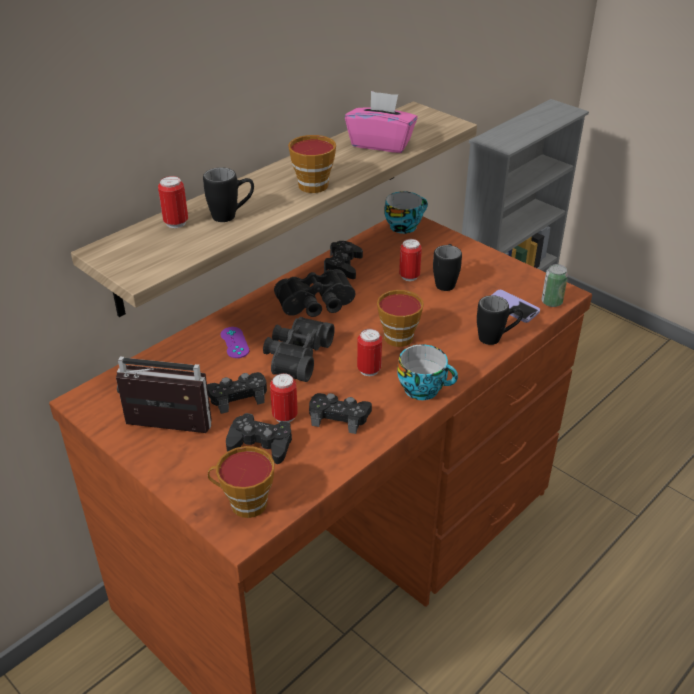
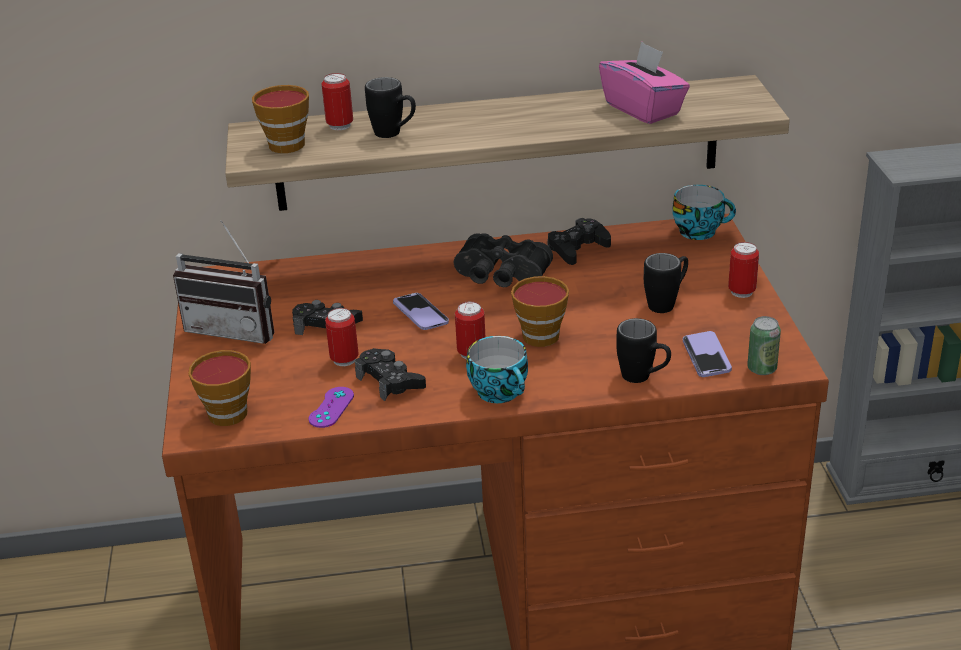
camera: 40 degrees right, 5 degrees down
radio [116,356,212,433] -> radio turned 150 degrees clockwise [173,220,274,344]
purple game controller [221,327,249,358] -> purple game controller moved to [309,387,354,428]
black game controller [226,413,292,464] -> none
black binoculars [263,317,335,382] -> phone [393,293,449,330]
cup [288,135,336,193] -> cup moved to [252,85,309,153]
can [399,239,422,281] -> can moved to [728,242,759,298]

